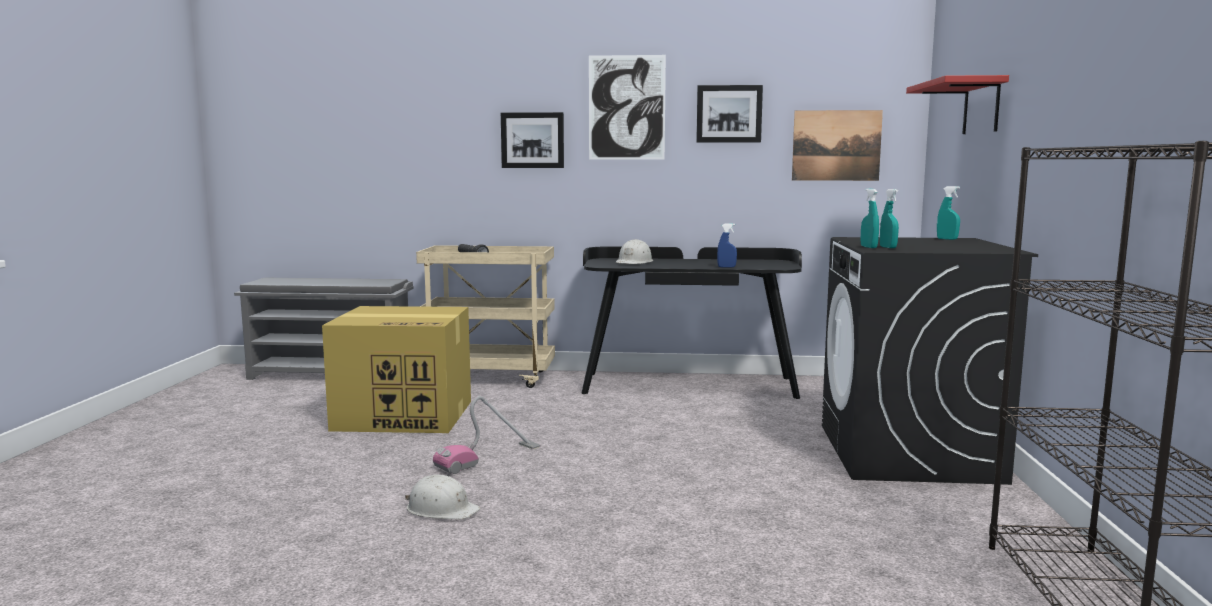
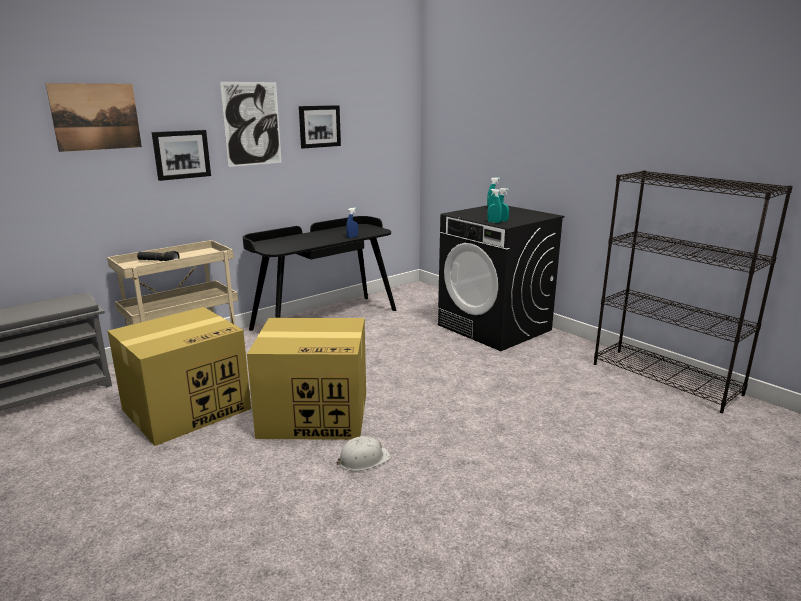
camera: 45 degrees left, 10 degrees up
vacuum cleaner [433,395,540,474] -> cardboard box [247,318,366,440]
white hard hat [616,239,653,264] -> none
picture [792,110,883,181] -> picture moved to [45,83,142,152]
red shelf [906,75,1009,134] -> none

